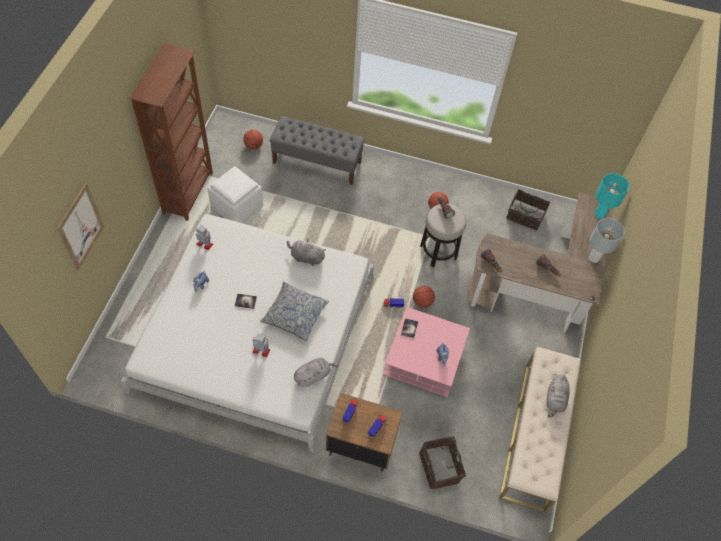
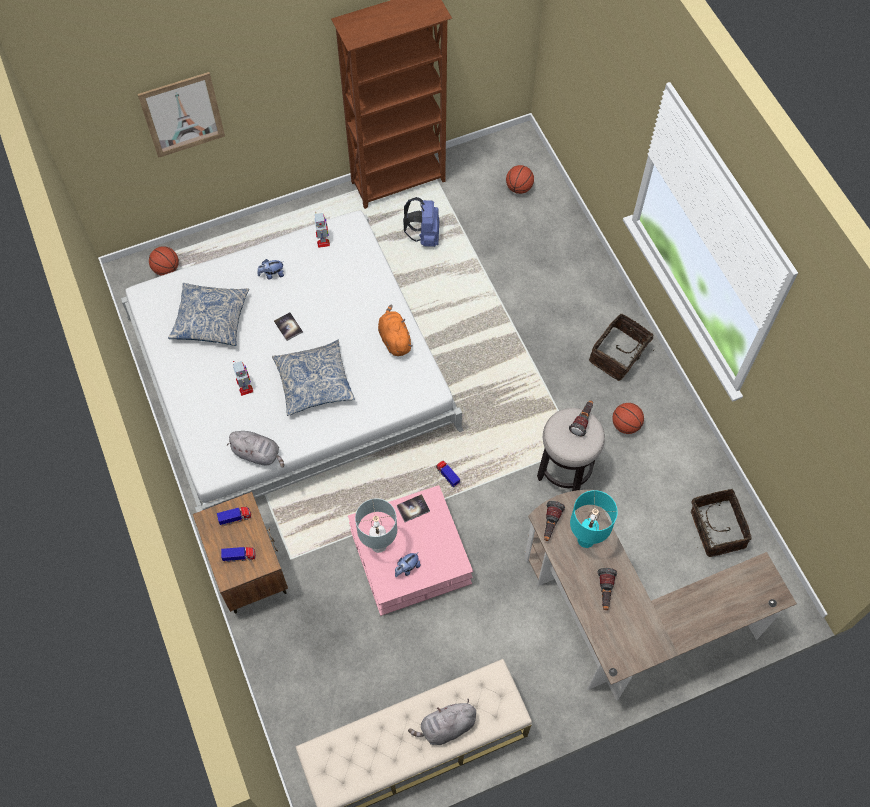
camera: 55 degrees right, 5 degrees up
white ottoman [207,166,263,223] -> blue backpack [403,197,439,247]
grey bench [270,116,365,185] -> none
grey plush toy [287,239,326,266] -> orange plush toy [378,305,413,356]
basketball [413,286,435,308] -> basketball moved to [149,246,179,276]
basket [419,437,466,489] -> basket moved to [589,314,660,381]
grey table lamp [589,218,625,263] -> grey table lamp moved to [355,498,397,553]
turquoise table lamp [595,173,629,219] -> turquoise table lamp moved to [570,490,618,548]
none -> pillow [168,283,249,346]

